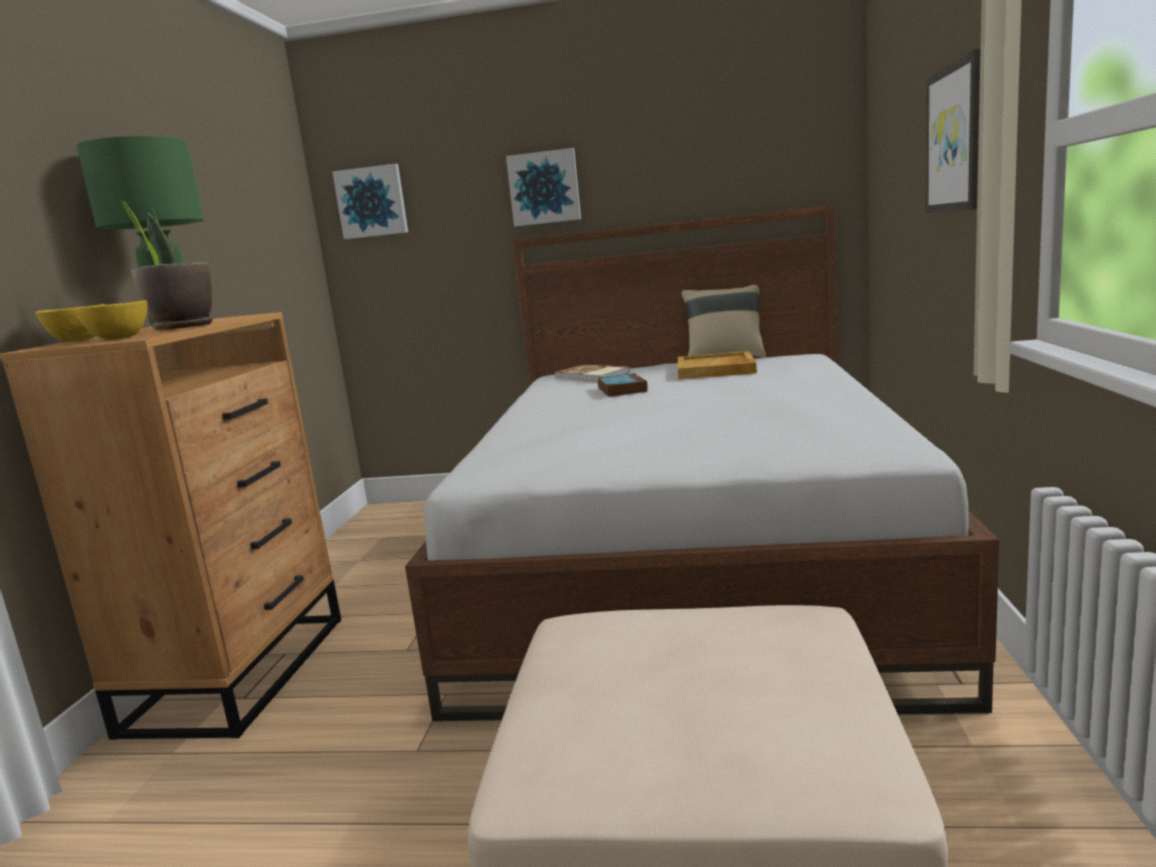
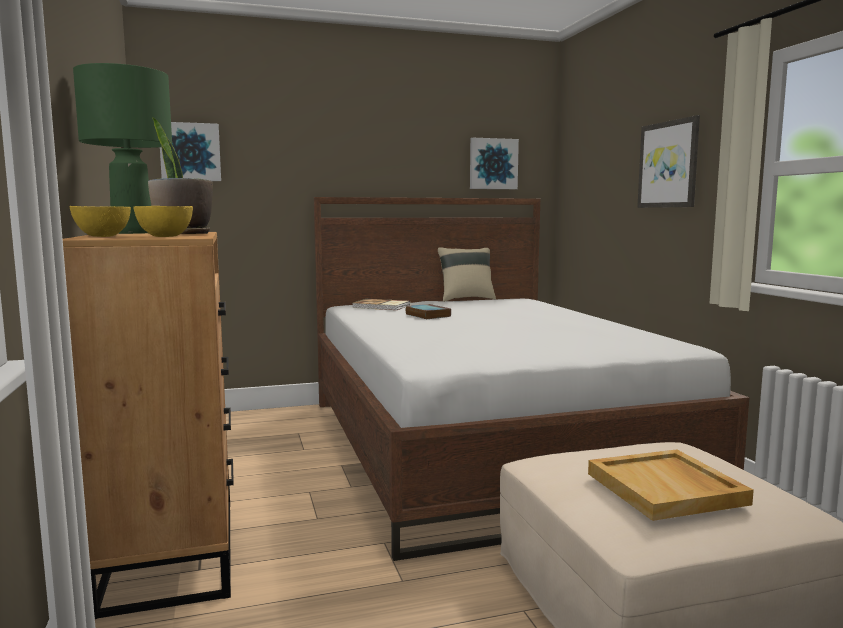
camera: 25 degrees left, 5 degrees down
picture [506,148,581,227] -> picture moved to [470,138,519,189]
beige tray [678,351,757,379] -> beige tray moved to [588,449,754,521]

